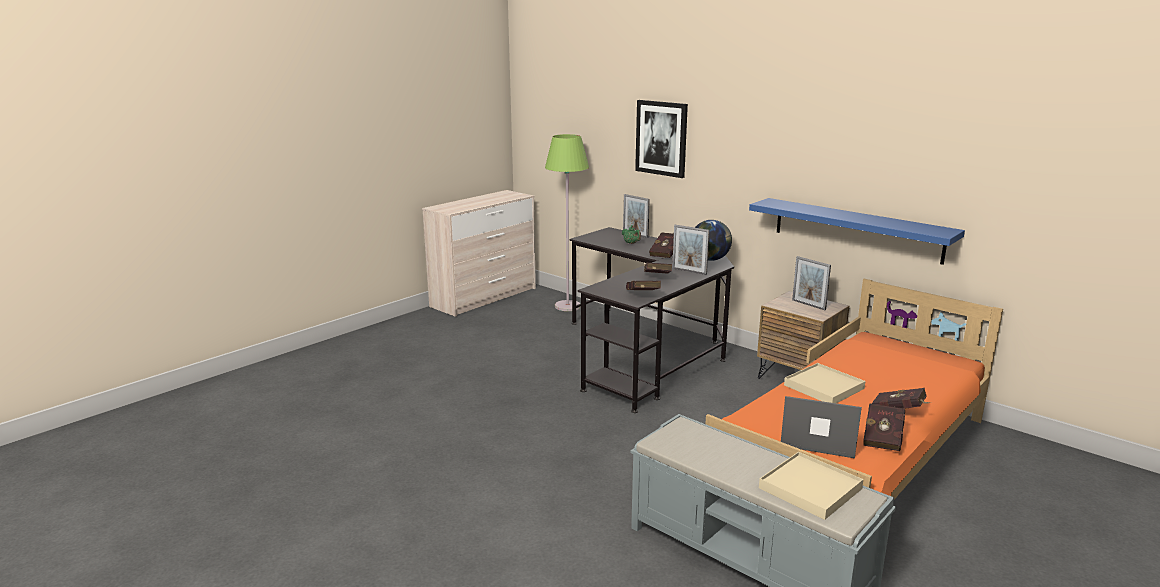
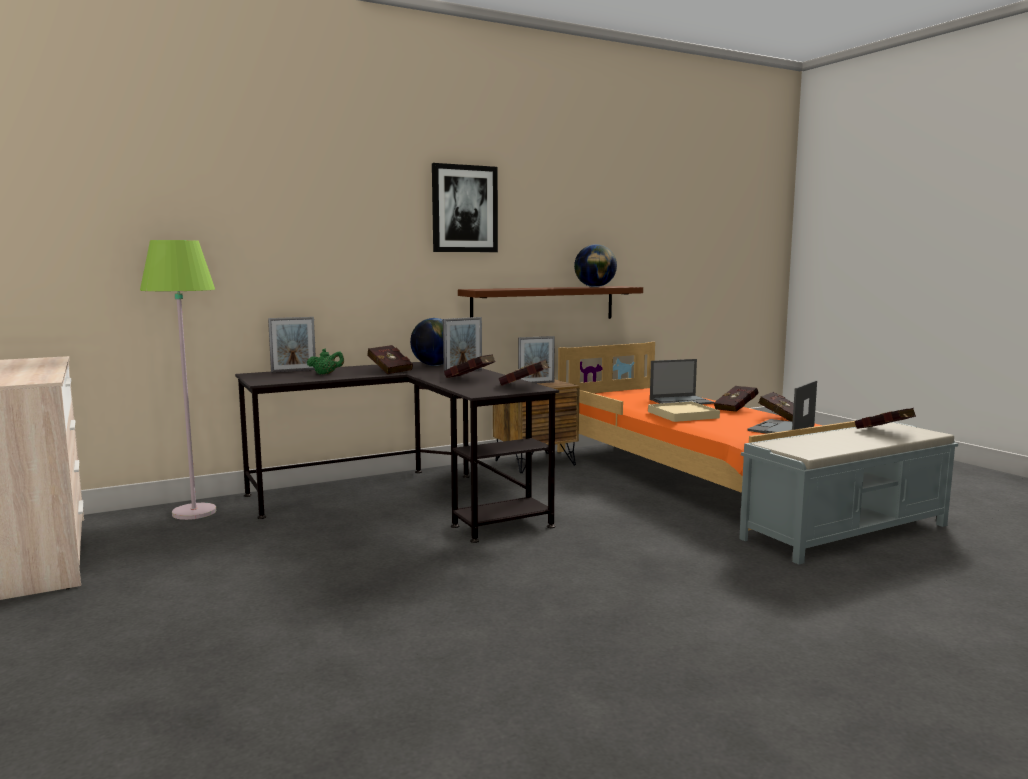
camera: 70 degrees left, 10 degrees down
picture [635,100,688,178] -> picture moved to [432,163,498,252]
blue shelf [749,198,965,265] -> brown shelf [458,286,643,319]
beige tray [759,452,863,520] -> red book [855,408,916,429]
none -> globe [574,244,617,287]
none -> laptop [650,359,714,404]

